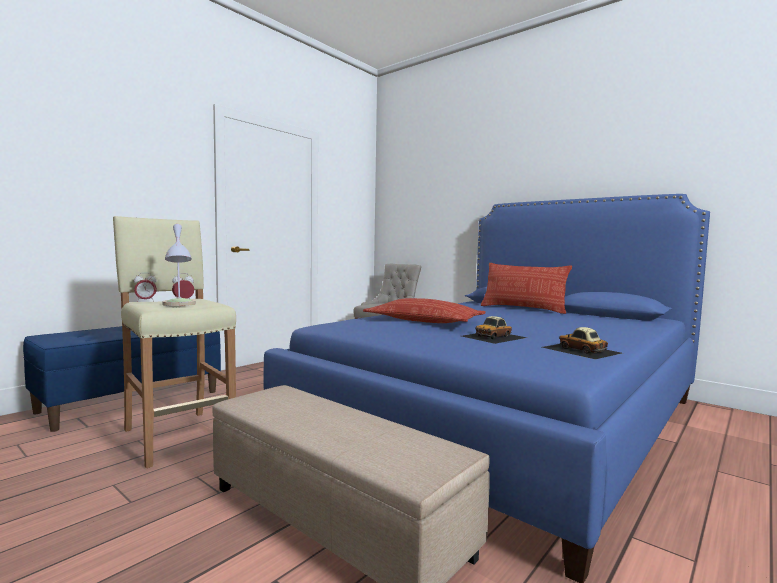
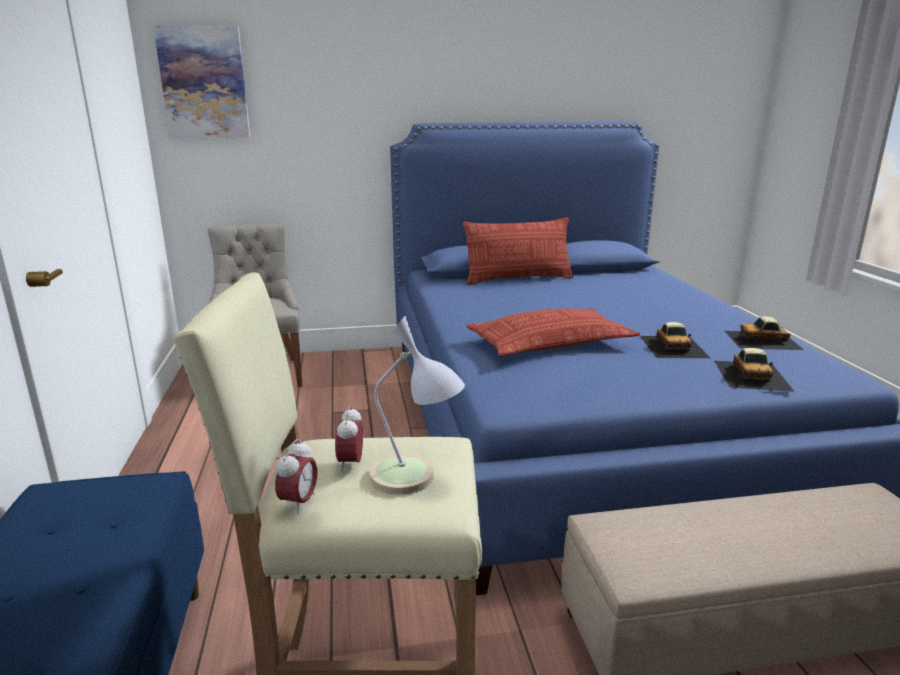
camera: 50 degrees left, 15 degrees up
none -> picture [153,25,250,138]
none -> toy car [714,348,795,392]

